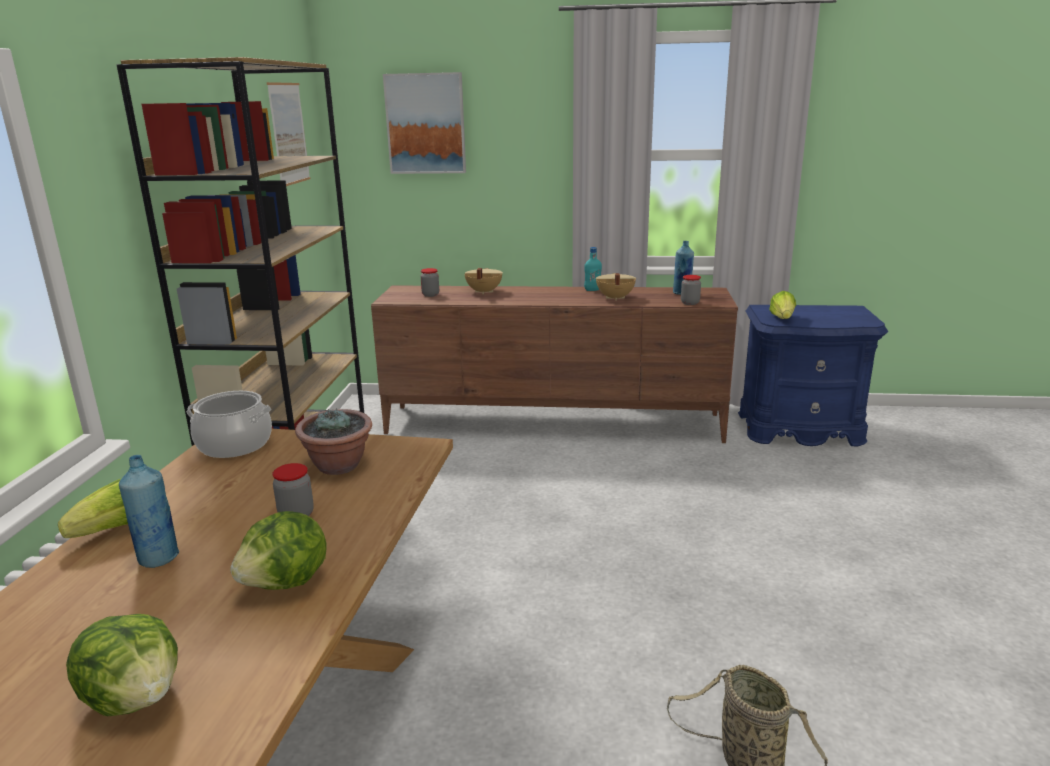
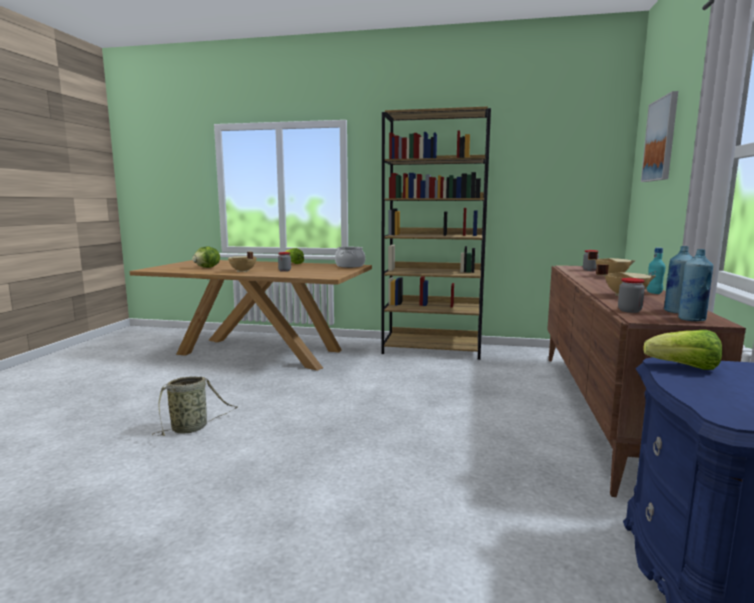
camera: 95 degrees right, 10 degrees down
blue bottle [119,455,179,568] -> blue bottle moved to [678,249,713,321]
lettuce [230,511,326,590] -> beige cooking pot [228,252,257,272]
picture [266,82,310,186] -> none
potted plant [295,408,372,475] -> none

